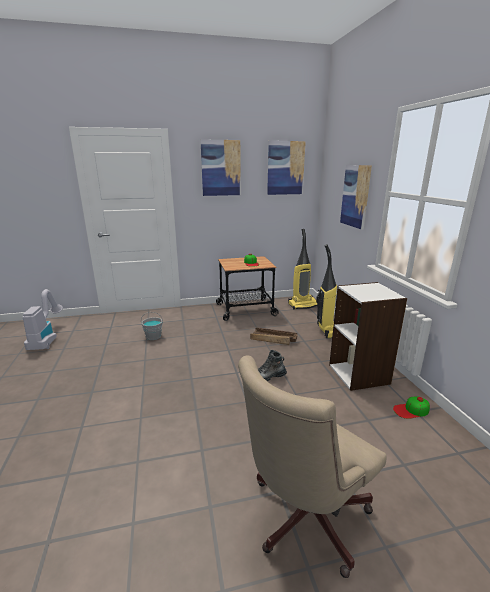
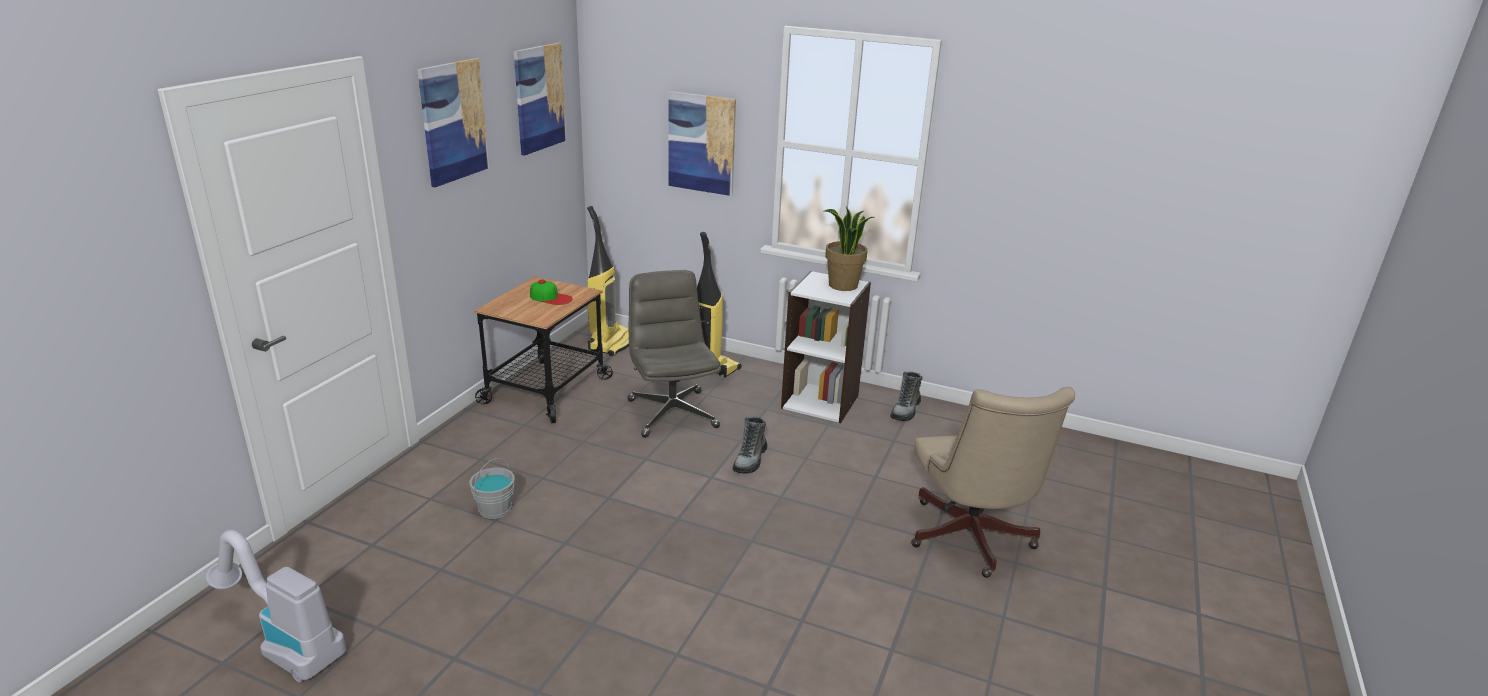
camera: 55 degrees left, 5 degrees up
crate [250,328,297,345] -> grey office chair [627,270,721,438]
cap [393,396,430,419] -> boot [890,372,922,421]
none -> potted plant [824,207,874,291]

